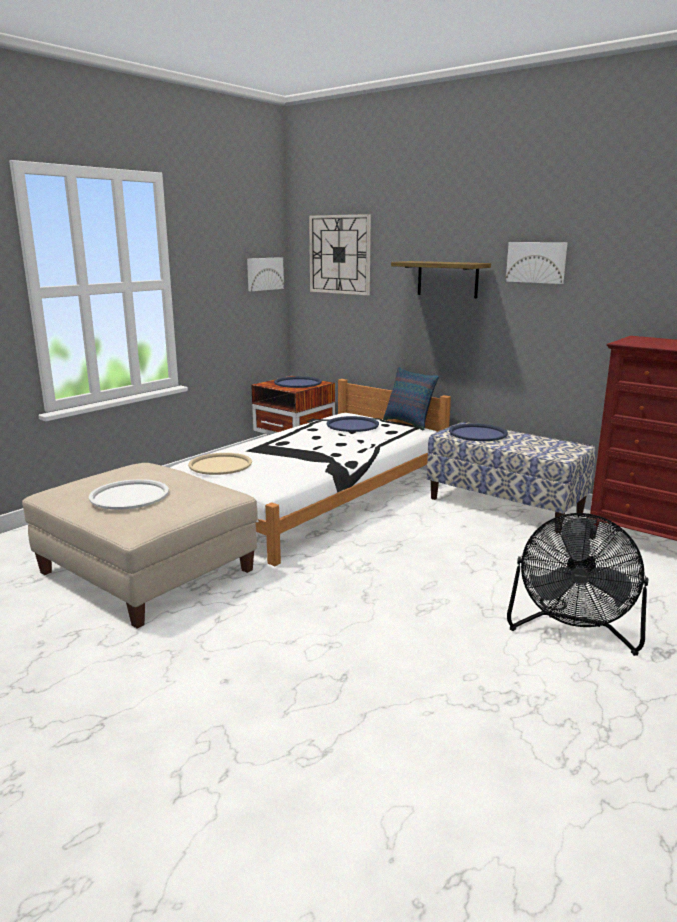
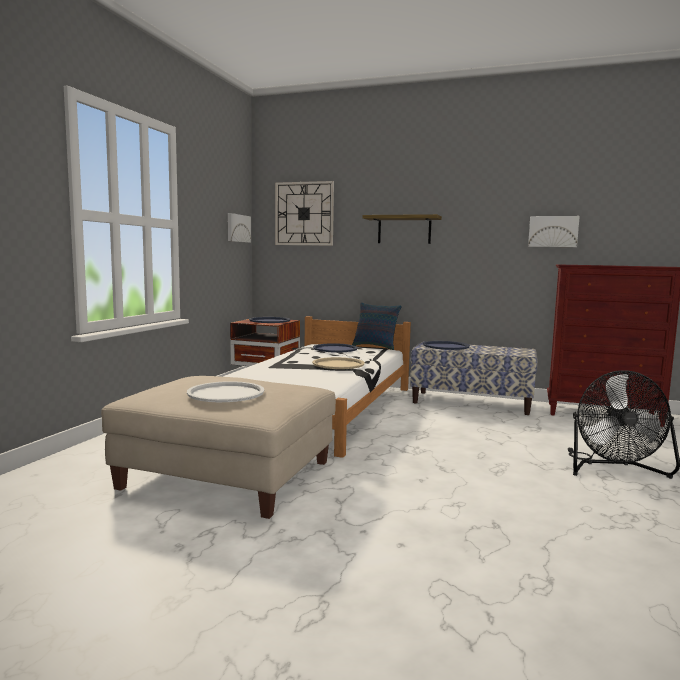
camera: 20 degrees left, 10 degrees down
beige tray [188,453,252,475] -> beige tray moved to [312,357,365,369]
picture [506,242,568,284] -> picture moved to [528,216,580,247]

